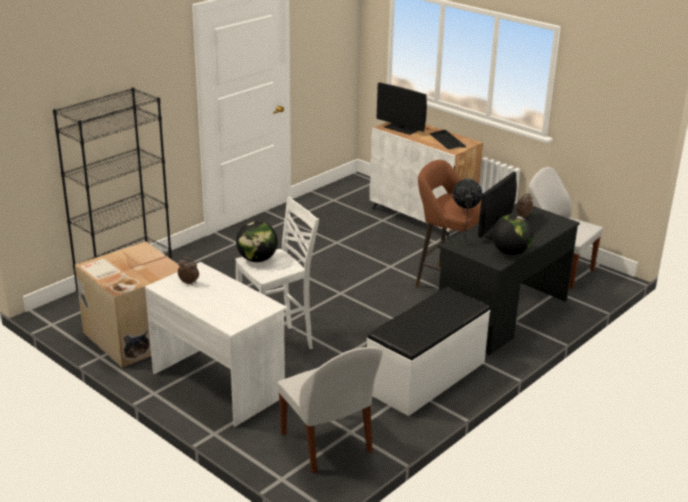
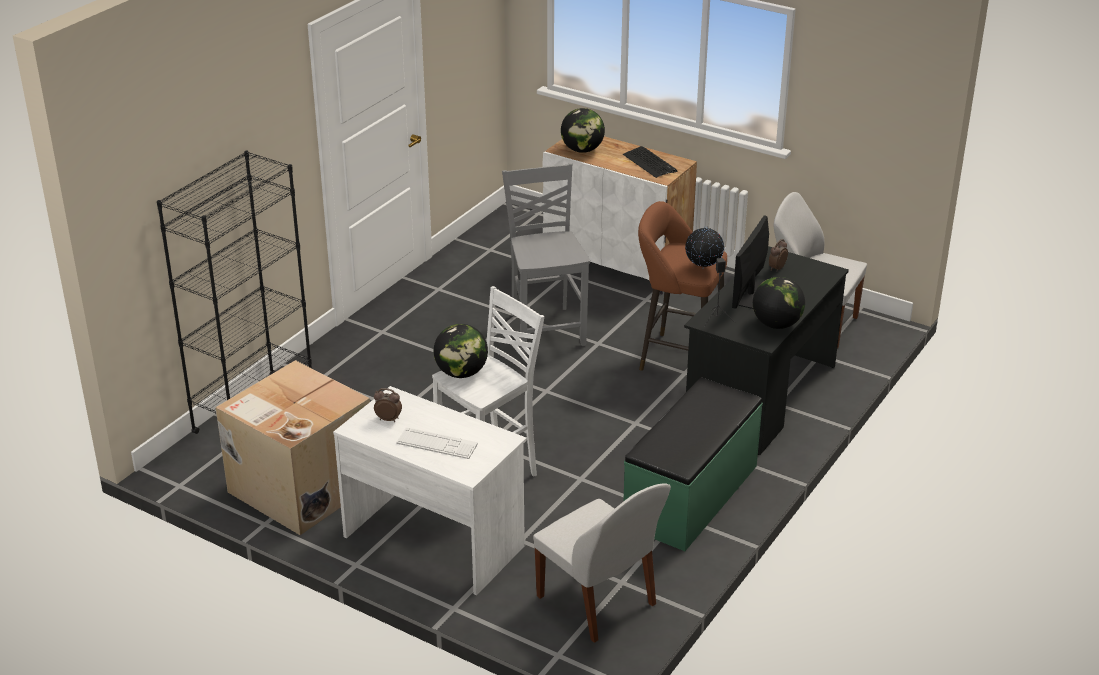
camera: 10 degrees left, 5 degrees up
white bench [367,287,490,416] -> green bench [623,378,763,551]
monitor [376,82,427,135] -> globe [561,108,605,153]
none -> keyboard [396,427,478,459]
none -> grey chair [502,163,590,354]

